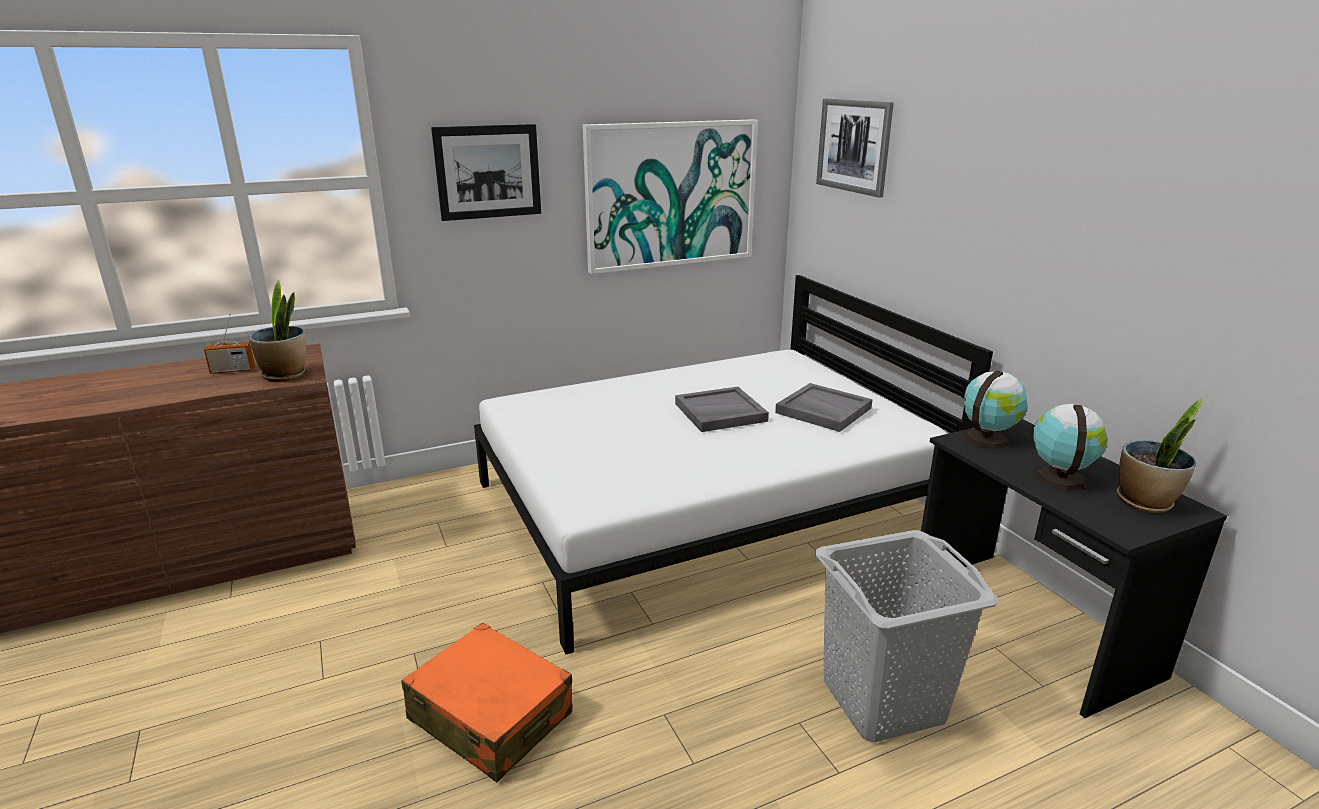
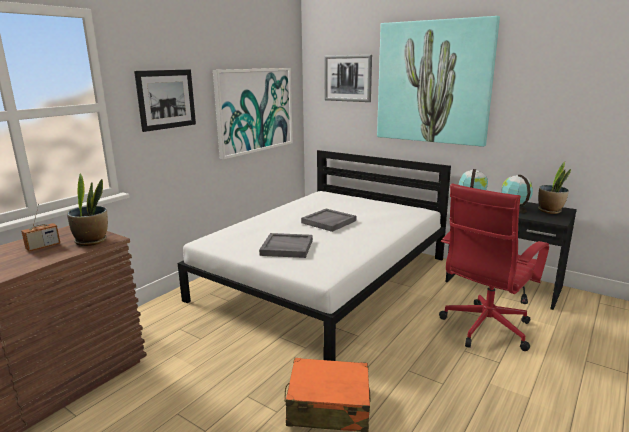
camera: 30 degrees left, 5 degrees down
grey tray [775,383,873,432] -> grey tray moved to [259,233,313,258]
grey laundry basket [815,530,999,742] -> red office chair [439,183,549,351]
none -> picture [377,16,500,147]

